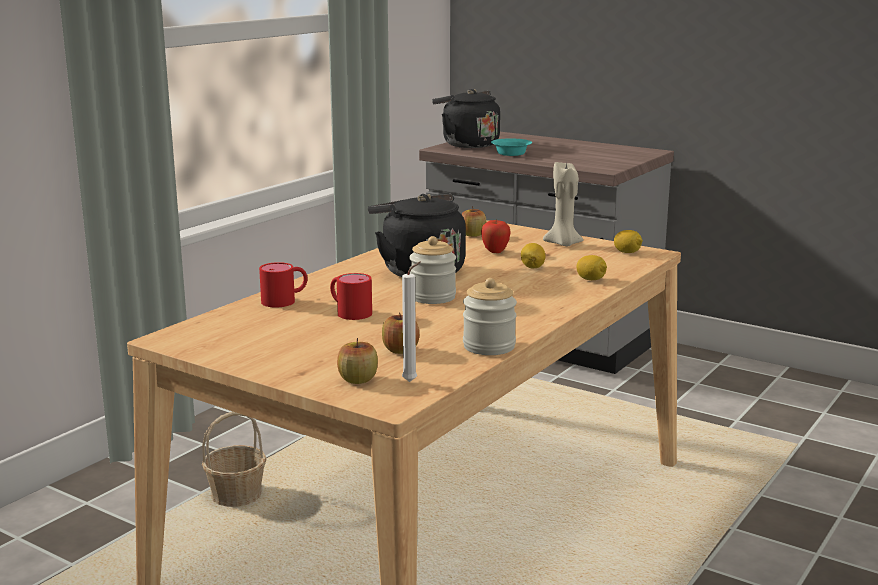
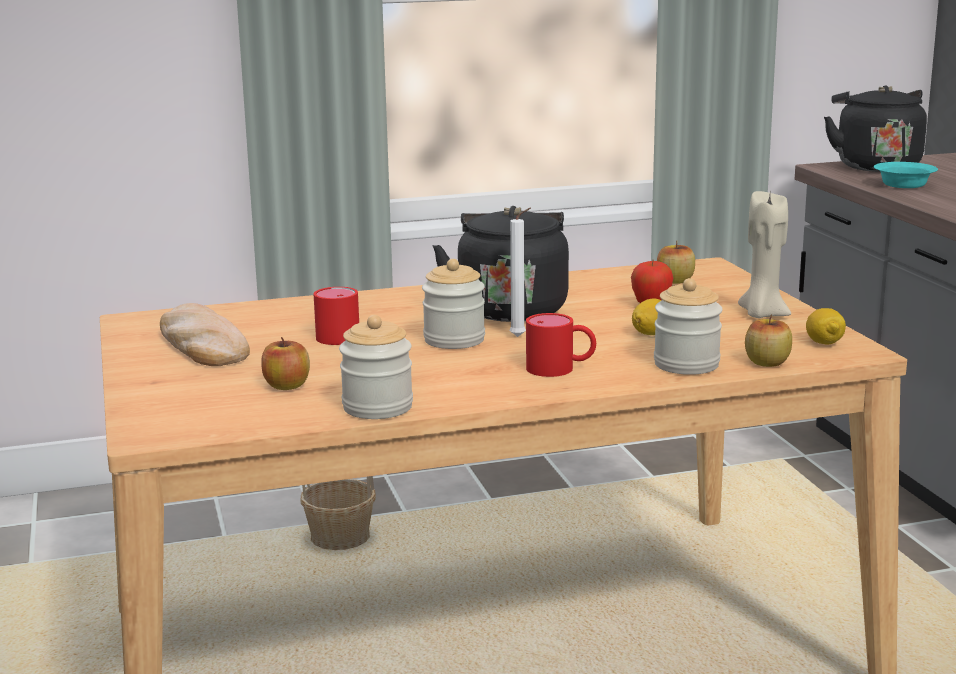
camera: 40 degrees right, 0 degrees up
red mug [259,262,308,307] -> red mug moved to [526,313,596,377]
apple [337,338,378,384] -> apple moved to [745,314,792,367]
white candle [402,261,421,382] -> white candle moved to [510,207,531,337]
lemon [577,255,607,280] -> jar [654,278,723,375]
none -> bread [160,303,250,366]

